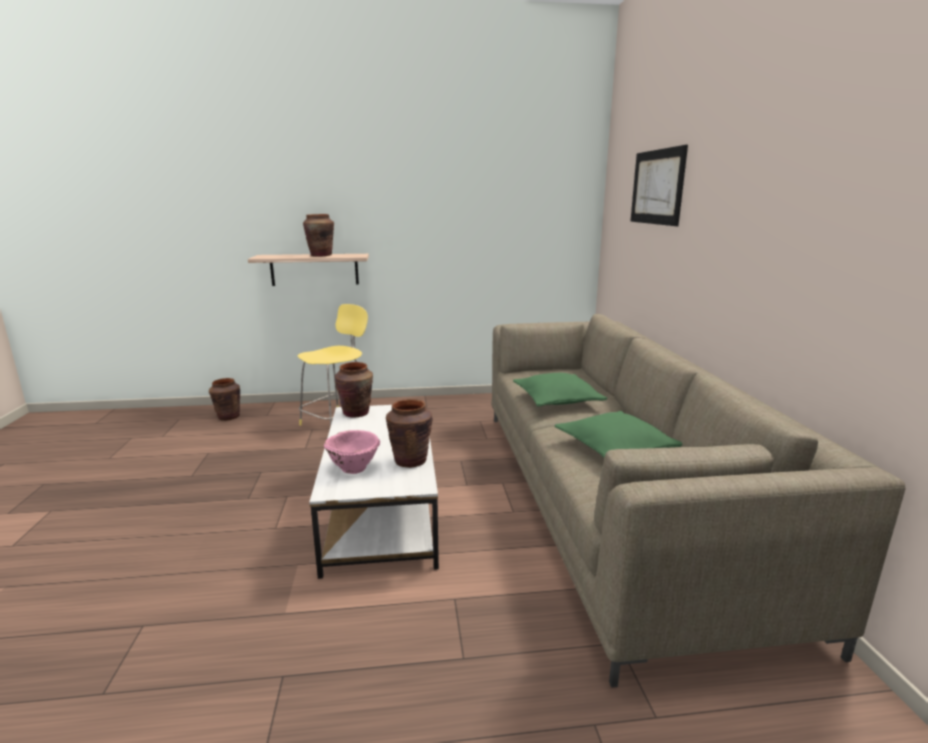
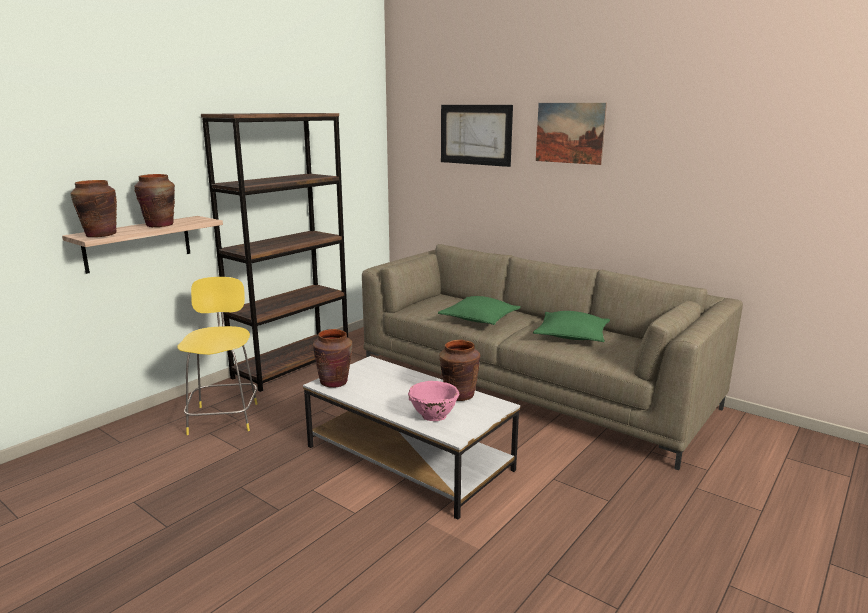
camera: 45 degrees left, 0 degrees up
brown vase [209,378,240,421] -> brown vase moved to [70,180,117,237]
none -> brown bookcase [201,113,348,392]
none -> picture [536,103,607,165]

